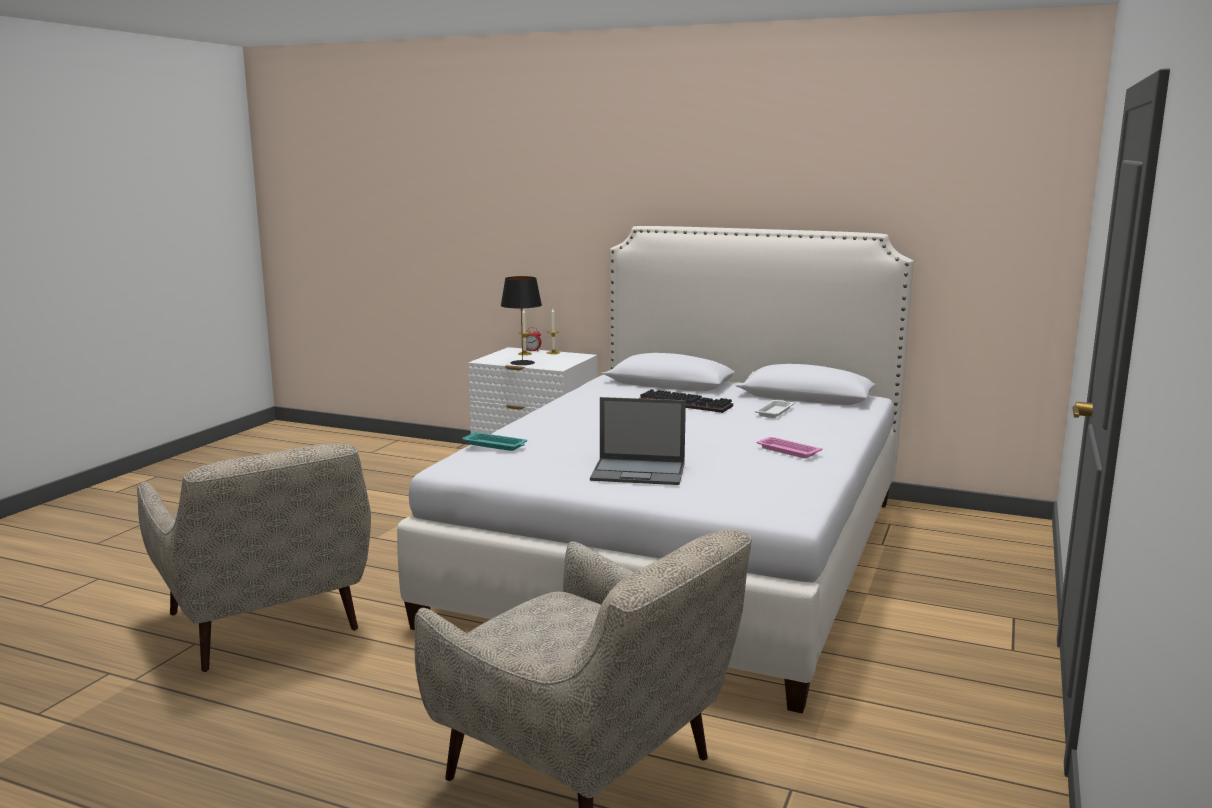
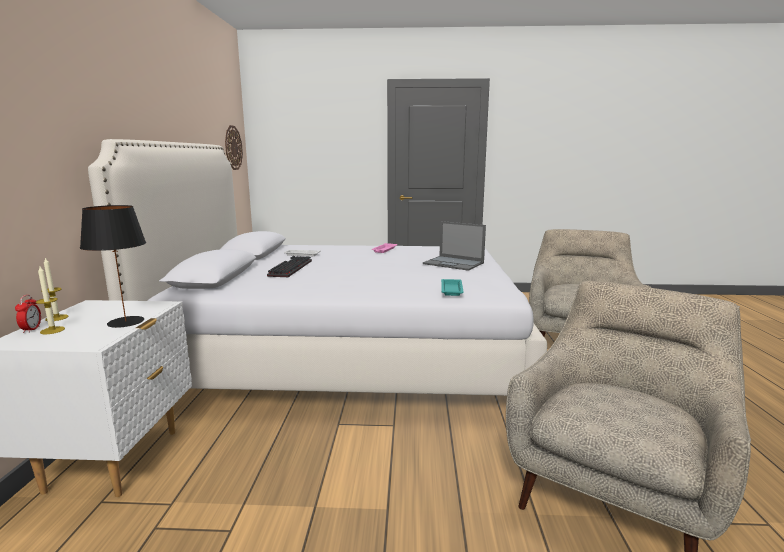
camera: 110 degrees left, 0 degrees up
laptop [590,397,686,485] -> laptop turned 135 degrees clockwise [423,221,486,271]
none -> wall clock [225,125,243,170]

